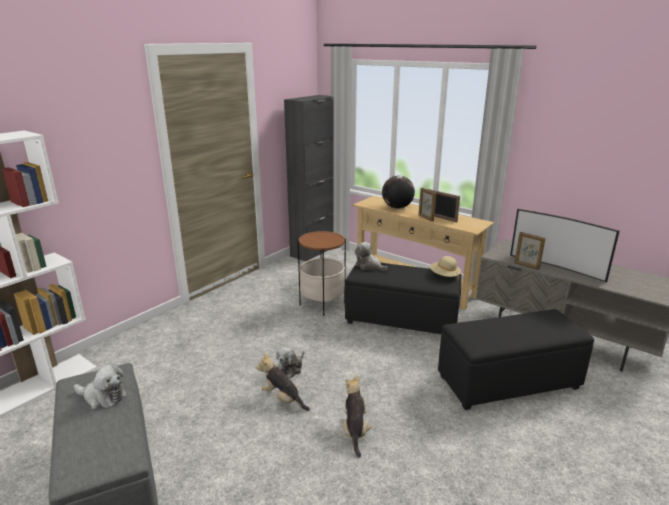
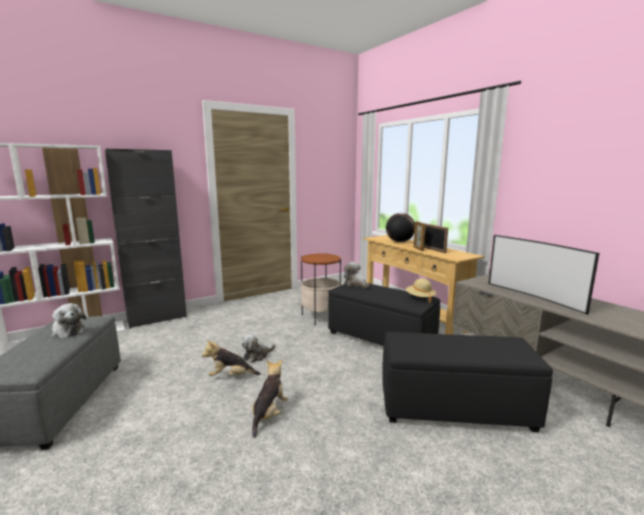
camera: 20 degrees right, 10 degrees down
plush toy [256,353,310,411] -> plush toy turned 60 degrees counterclockwise [202,340,260,376]
black cabinet [284,95,334,261] -> black cabinet moved to [105,149,187,329]
picture frame [514,232,546,270] -> none

